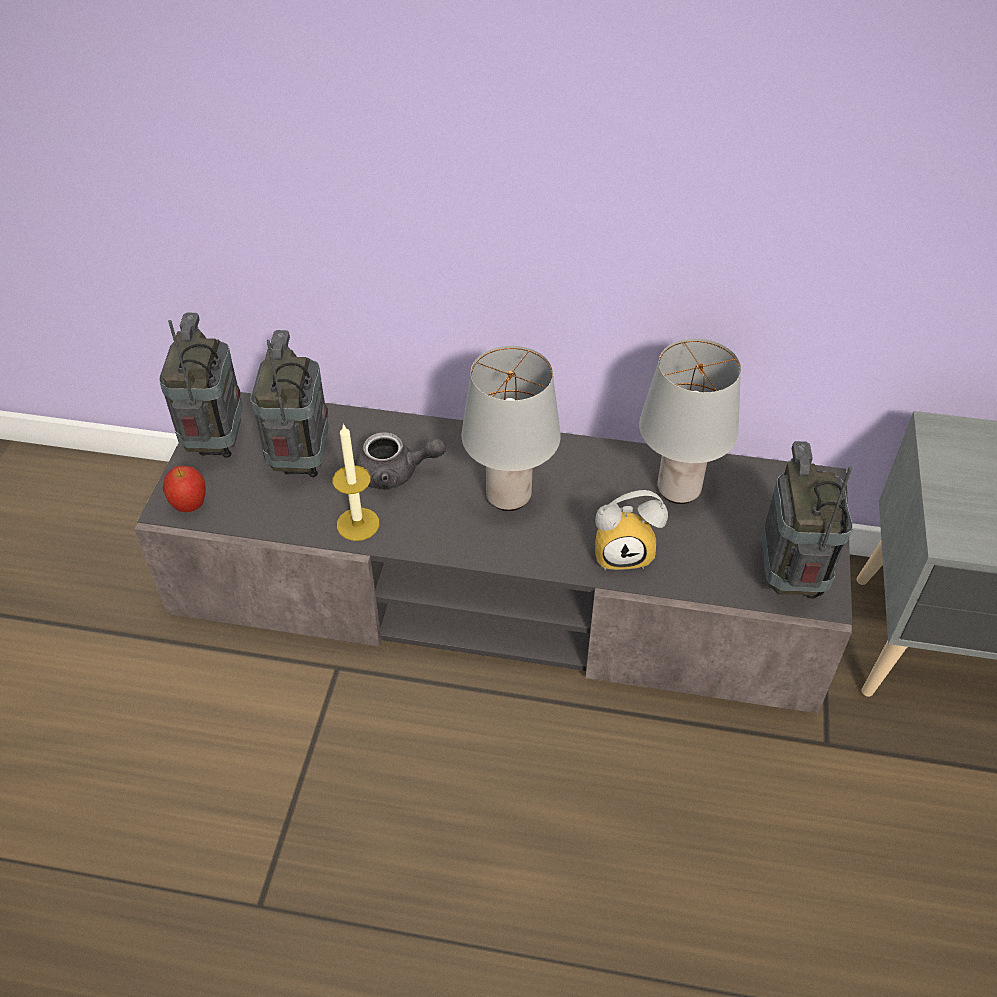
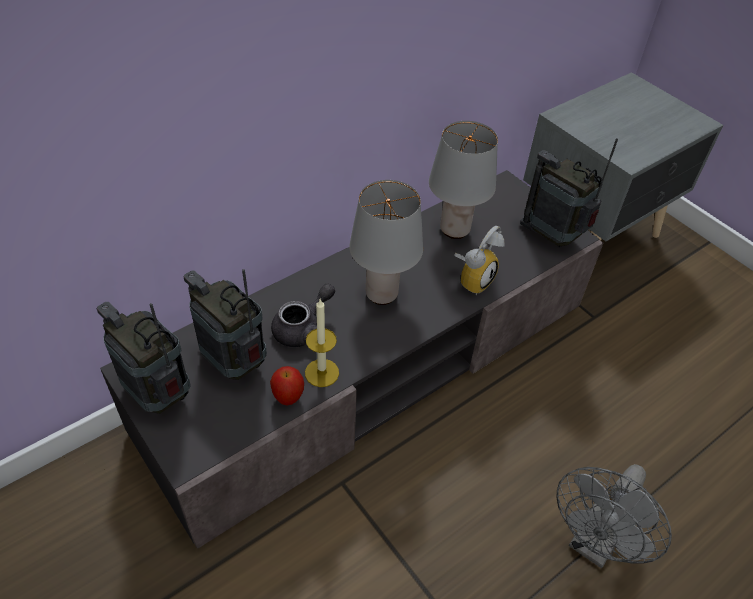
camera: 50 degrees left, 0 degrees up
apple [163,466,206,512] -> apple moved to [270,366,304,405]
none -> grey fan [556,464,672,568]

